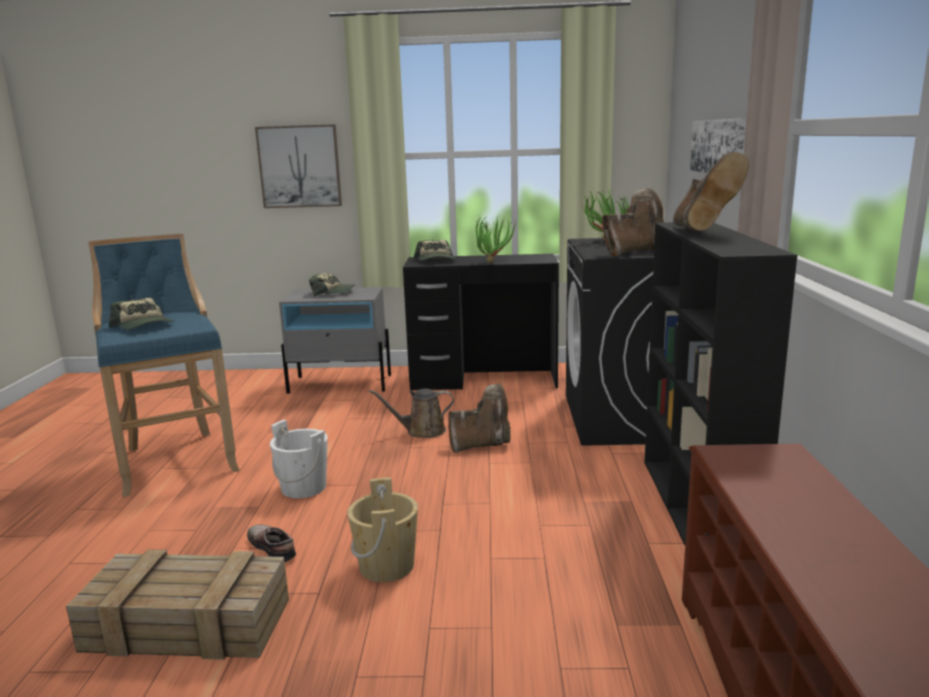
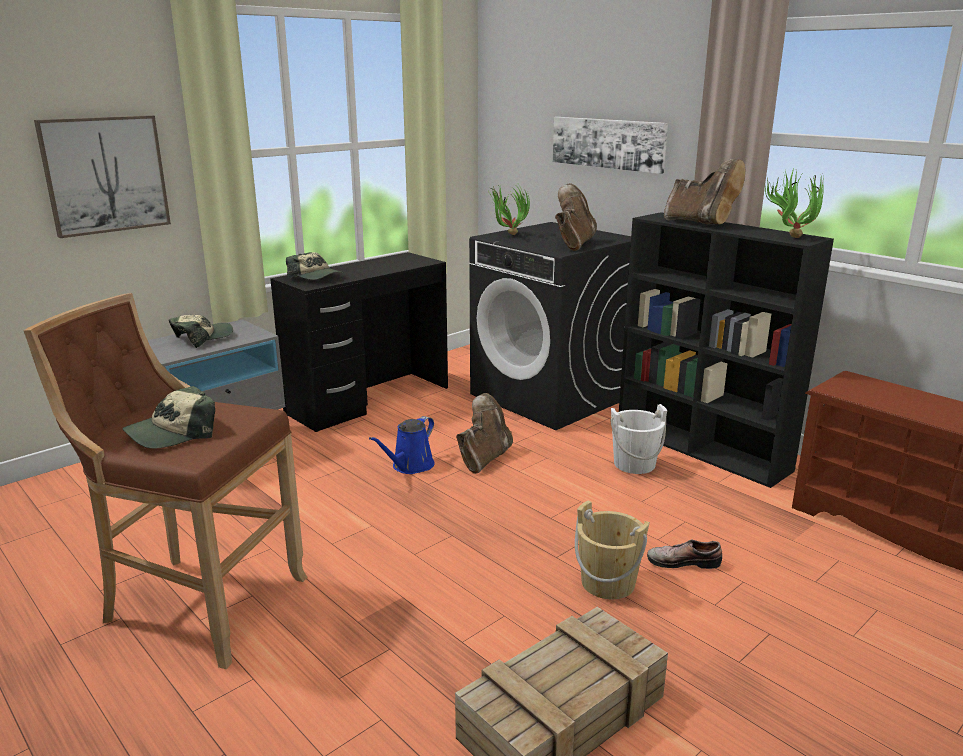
camera: 45 degrees left, 5 degrees up
blue stool [88,234,240,497] -> brown stool [23,293,307,669]
cap [109,297,174,330] -> cap turned 135 degrees clockwise [122,386,215,449]
shoe [247,525,296,562] -> shoe moved to [647,539,722,569]
white bucket [270,420,328,498] -> white bucket moved to [610,404,667,474]
brown watering can [369,389,454,438] -> blue watering can [369,416,434,474]
potted plant [476,214,516,263] -> potted plant moved to [765,167,824,238]

